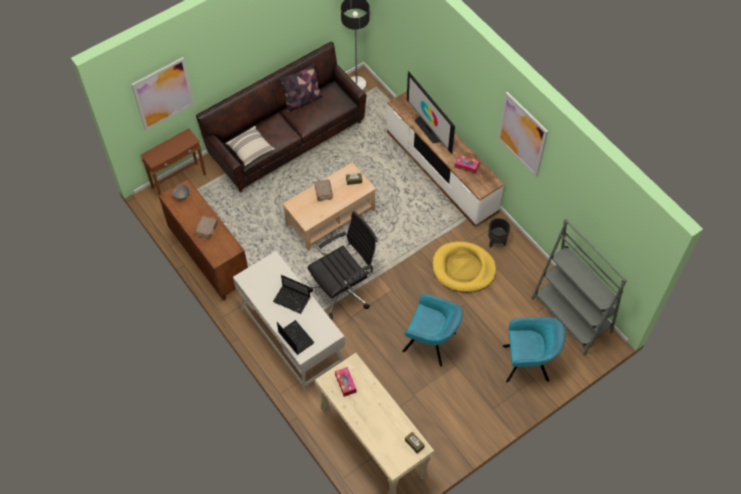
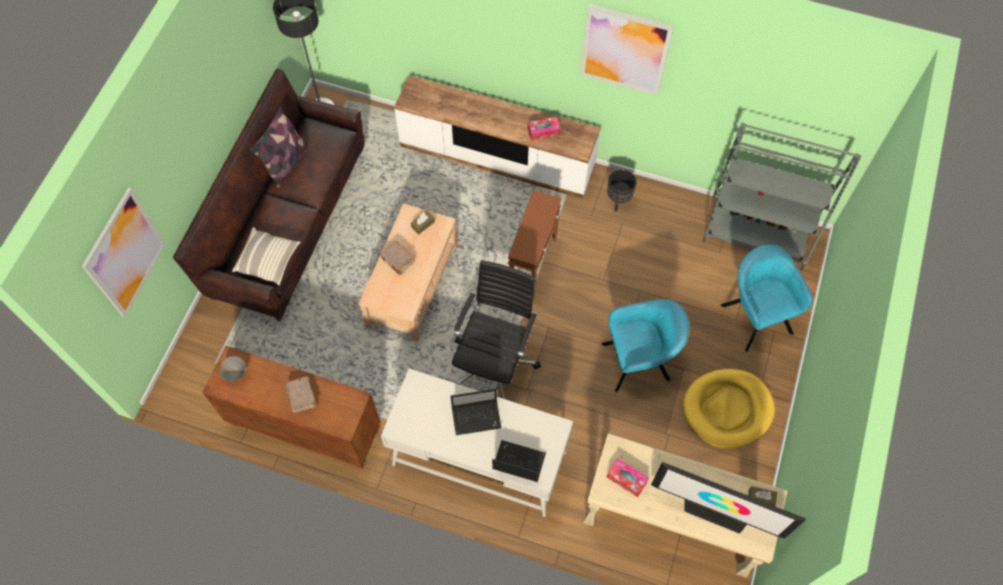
camera: 35 degrees left, 5 degrees up
brown side table [141,128,206,195] -> brown side table moved to [508,190,562,301]
television [407,71,455,154] -> television moved to [651,462,806,539]
yellow dog bed [432,241,496,293] -> yellow dog bed moved to [683,369,775,448]
turquoise armchair [503,317,565,382] -> turquoise armchair turned 75 degrees counterclockwise [721,244,813,352]

